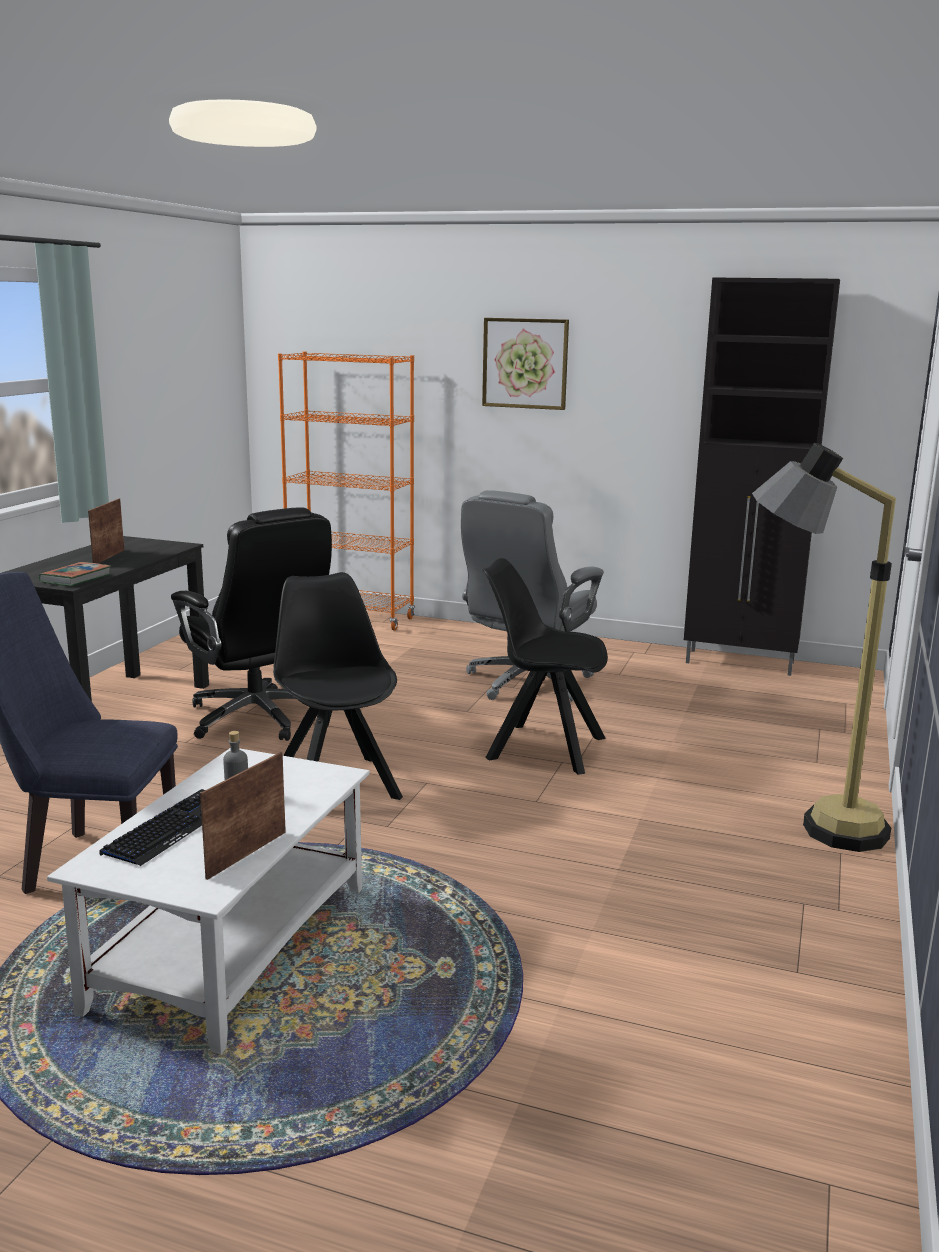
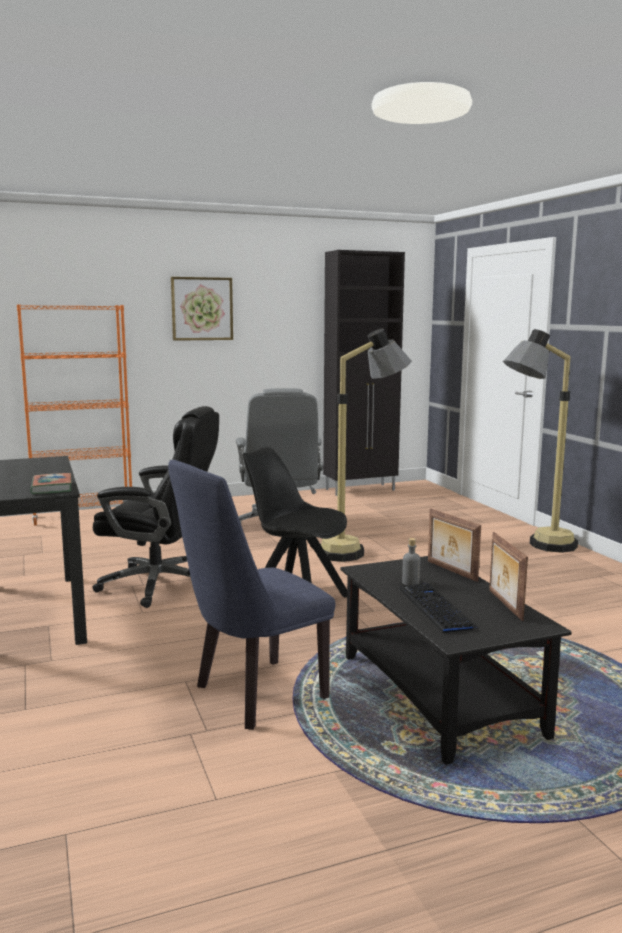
camera: 40 degrees left, 5 degrees down
white coffee table [47,748,370,1054] -> black coffee table [340,556,571,765]
picture frame [88,498,124,563] -> picture frame moved to [428,509,481,582]
black chair [483,558,608,775] -> floor lamp [320,329,412,562]

